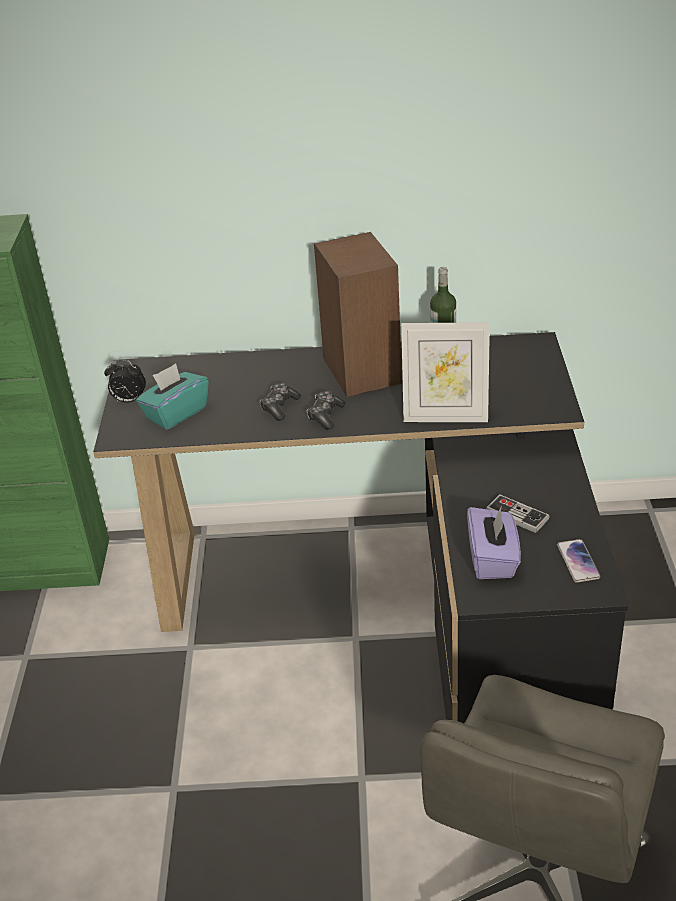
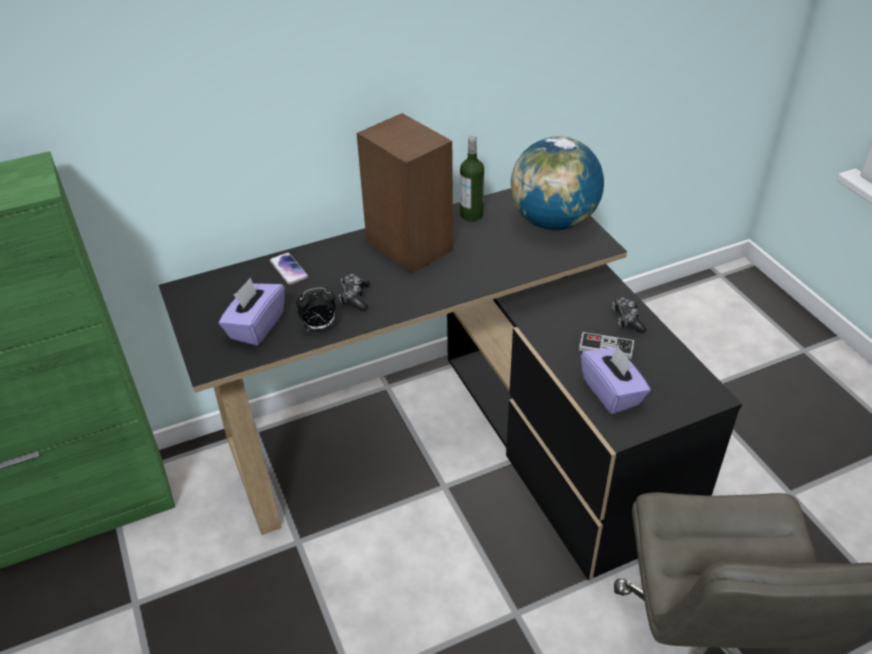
camera: 25 degrees left, 5 degrees up
alarm clock [104,360,146,403] -> alarm clock moved to [296,287,336,331]
turquoise tissue box [136,363,209,430] -> purple tissue box [219,278,285,346]
game controller [307,391,346,430] -> game controller moved to [613,297,647,333]
picture frame [401,322,490,422] -> none
phone [557,539,600,583] -> phone moved to [270,252,308,285]
none -> globe [511,137,604,230]

